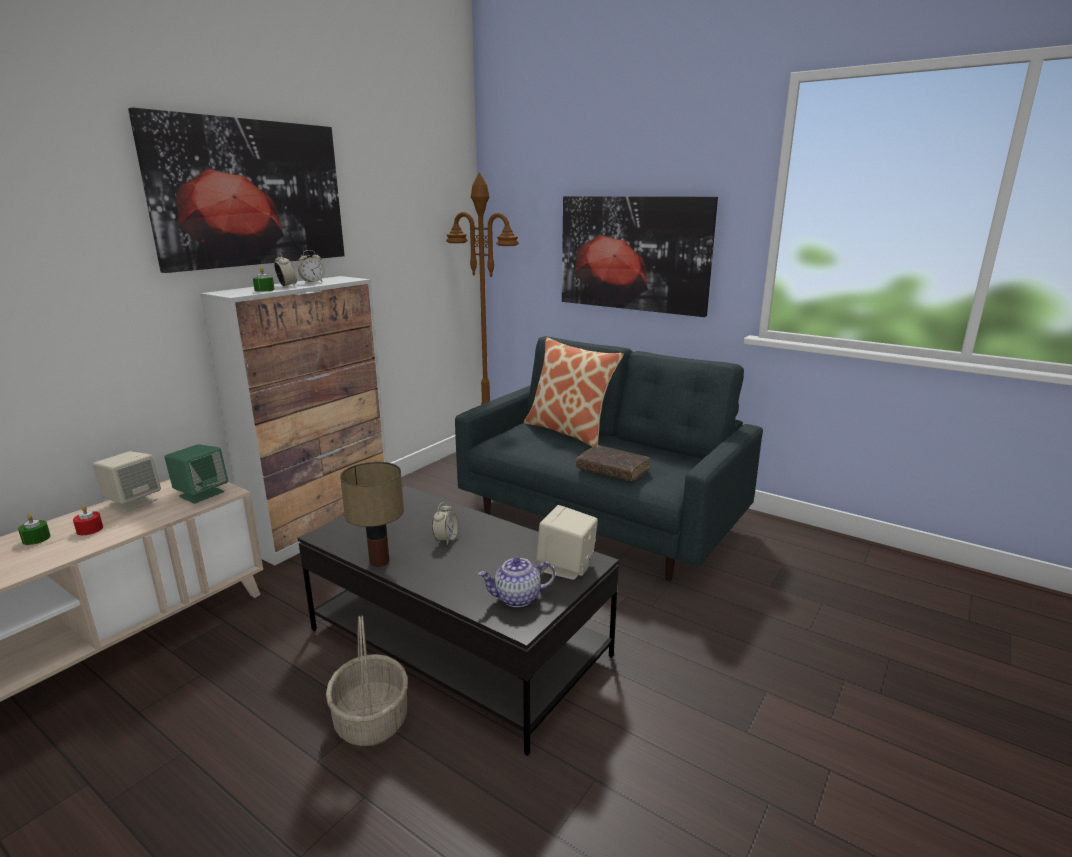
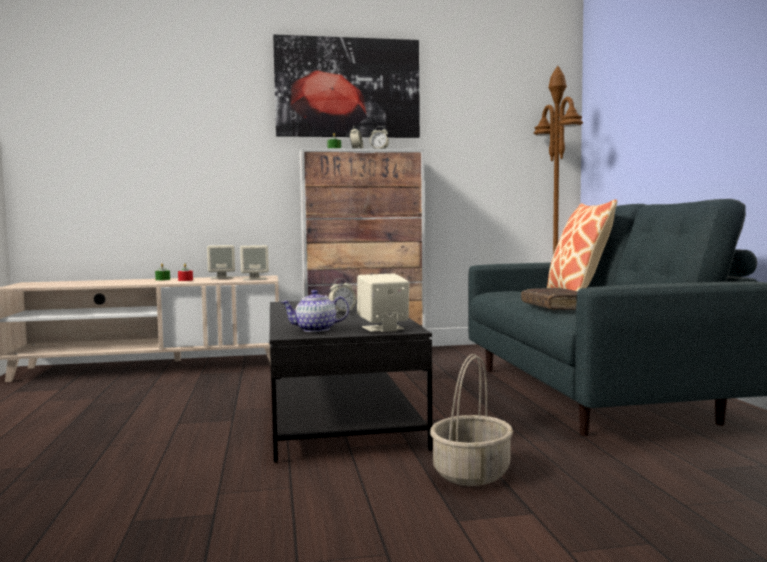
camera: 45 degrees right, 15 degrees down
green speaker [164,444,228,504] -> beige speaker [240,245,269,280]
basket [326,615,408,746] -> basket moved to [430,354,513,486]
table lamp [340,462,404,567] -> none
teapot [478,557,555,607] -> teapot turned 45 degrees counterclockwise [281,290,349,332]
picture [562,196,718,317] -> none

